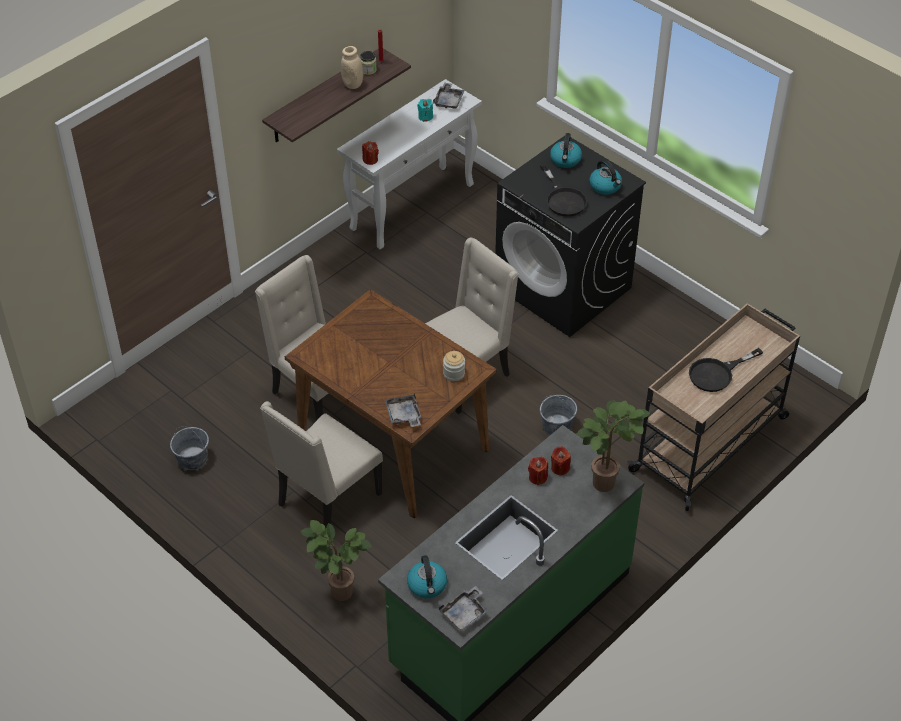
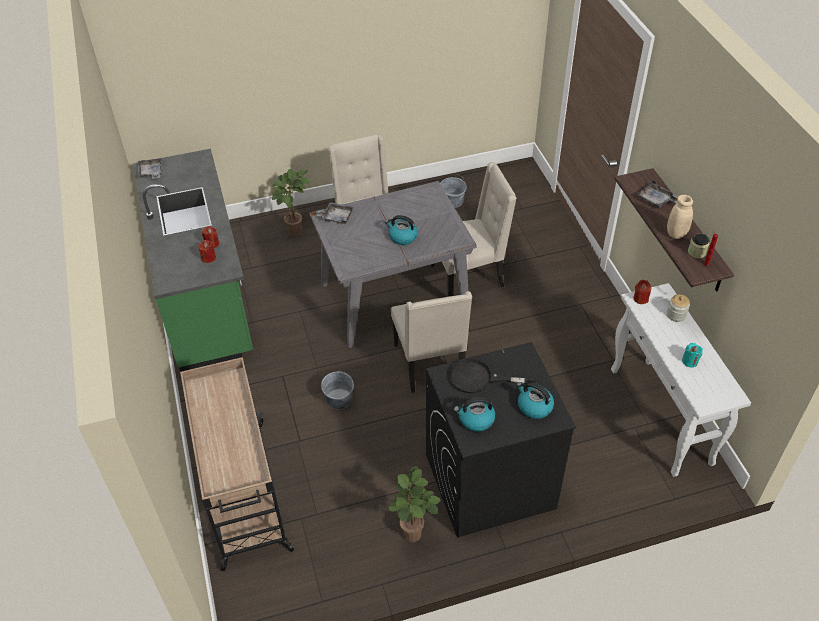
camera: 120 degrees right, 0 degrees up
brown dining table [285,289,497,518] -> grey dining table [310,181,477,348]
kettle [407,555,447,598] -> kettle moved to [385,215,418,245]
grey tray [433,82,465,109] -> grey tray moved to [636,180,678,208]
jar [443,351,465,381] -> jar moved to [667,294,690,322]
potted plant [576,400,650,492] -> potted plant moved to [388,466,440,543]
black frying pan [689,348,763,392] -> none

